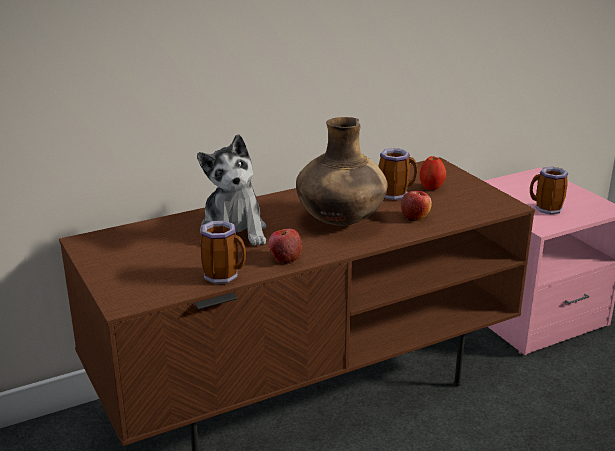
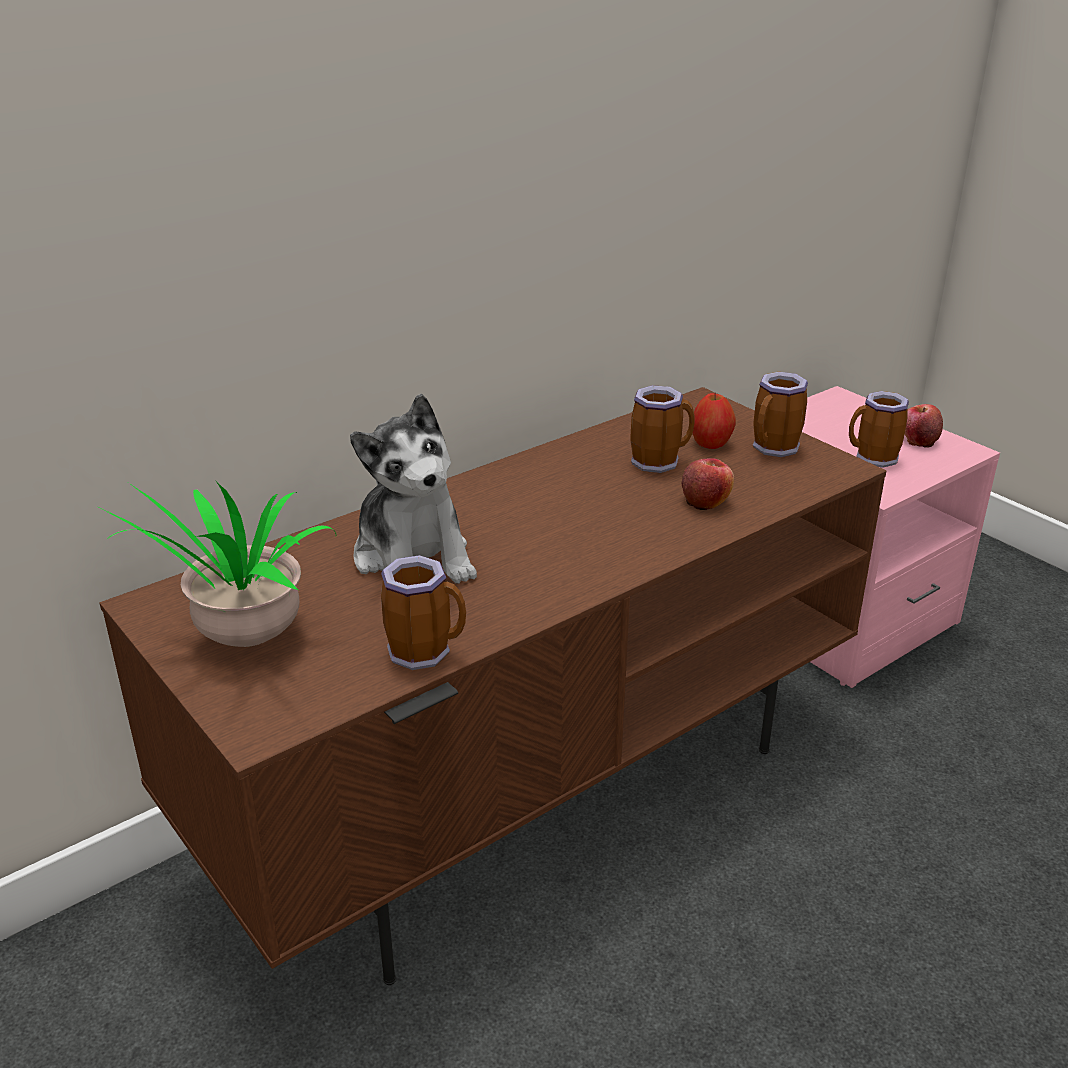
camera: 10 degrees left, 5 degrees up
apple [269,229,302,265] -> apple moved to [905,404,943,448]
brown vase [296,117,388,226] -> none
none -> potted plant [102,482,336,647]
none -> mug [753,372,808,457]

